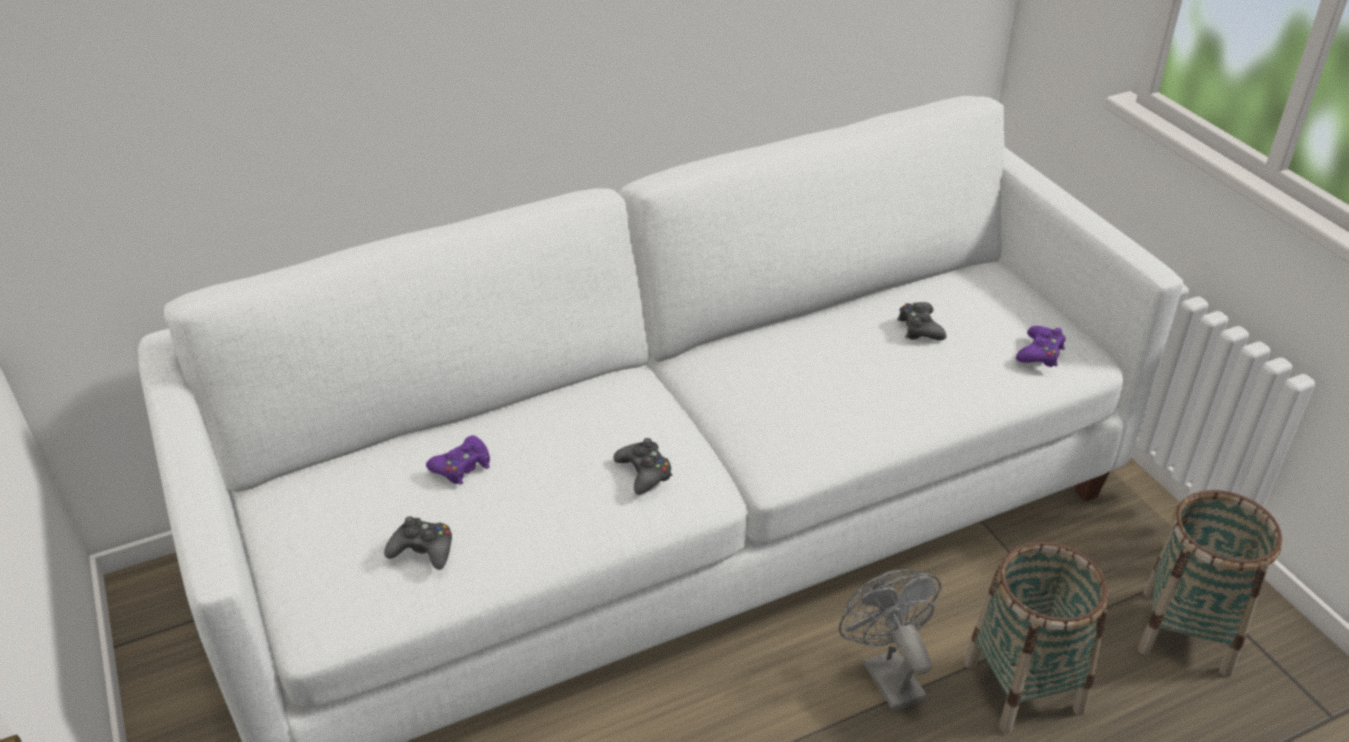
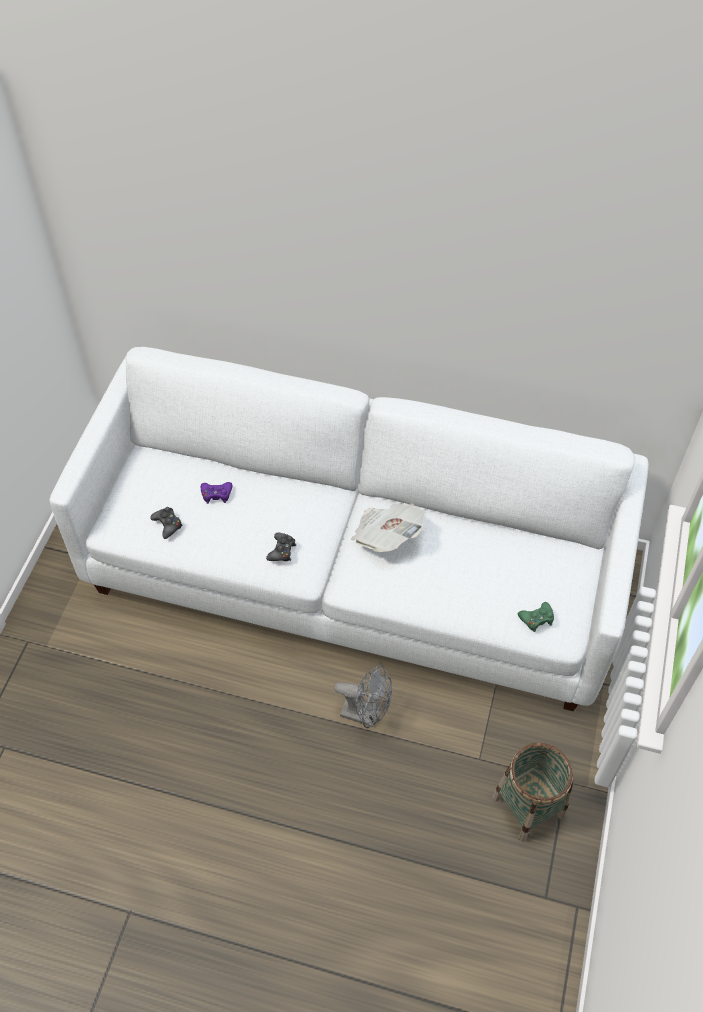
camera: 40 degrees right, 15 degrees up
grey fan [839,569,941,711] -> grey fan turned 90 degrees clockwise [334,665,392,728]
black game controller [897,302,947,340] -> none
basket [964,542,1108,733] -> none
purple game controller [1016,326,1066,367] -> green game controller [518,602,554,632]
none -> newspaper [351,503,425,552]

